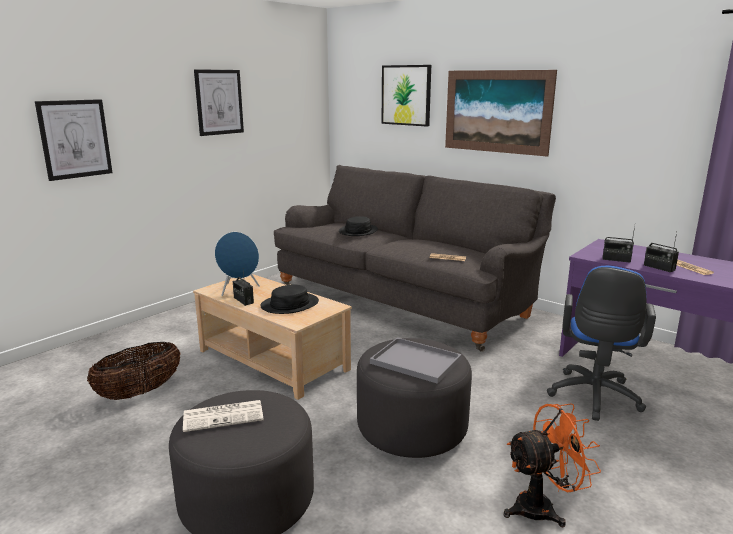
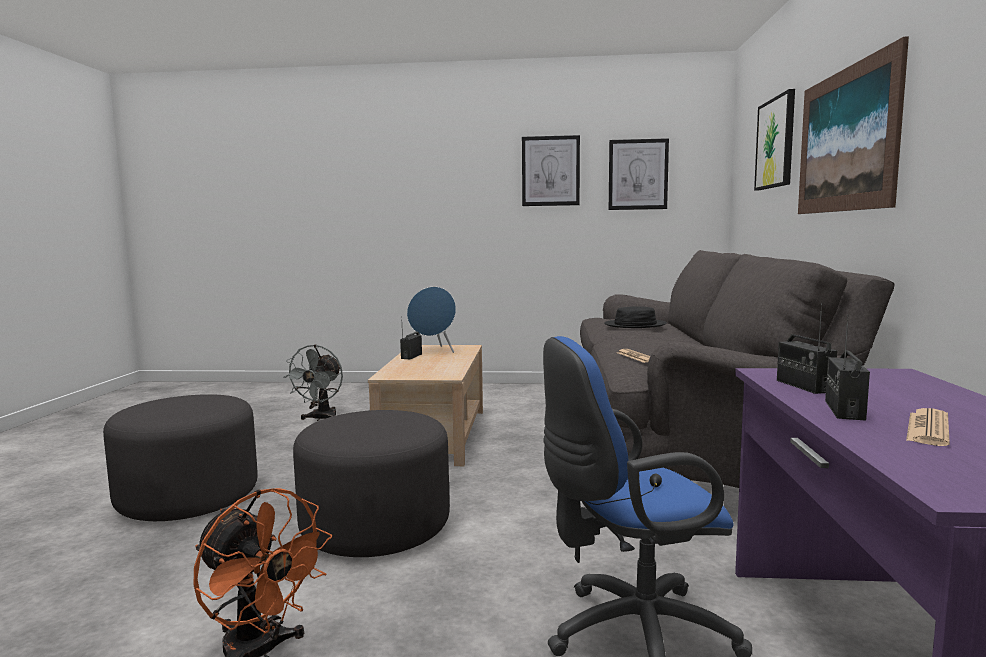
camera: 55 degrees right, 10 degrees down
picture [35,99,113,181] -> picture moved to [609,138,669,210]
basket [87,342,181,400] -> grey fan [284,345,343,421]
newspaper [183,400,264,432] -> none
black hat [260,285,319,314] -> none
grey tray [370,338,462,384] -> none

